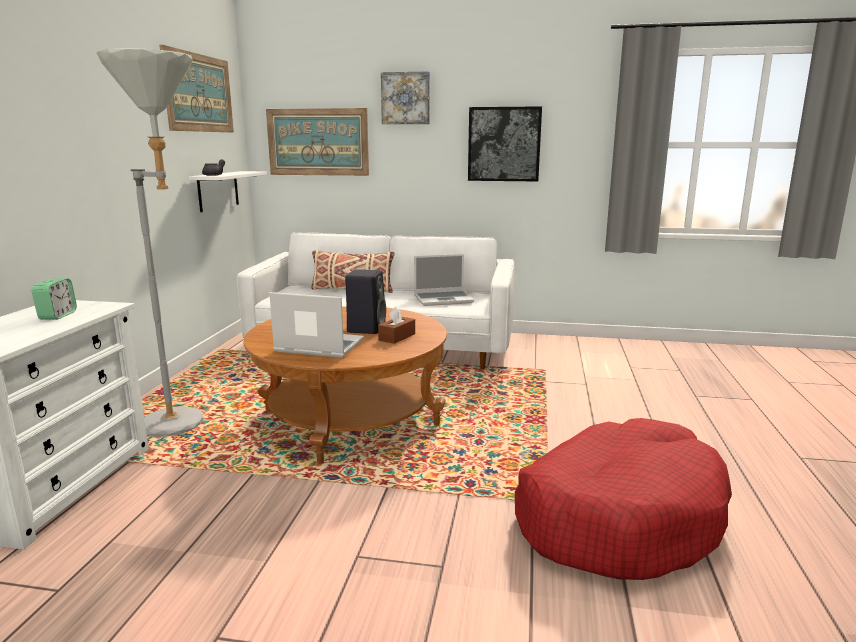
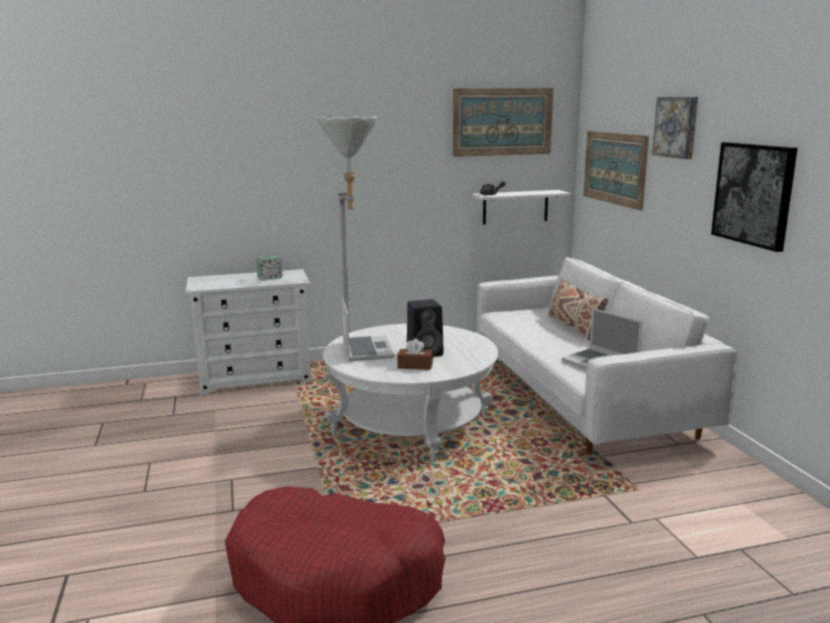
camera: 65 degrees right, 0 degrees up
brown coffee table [244,306,447,464] -> white coffee table [323,324,498,462]

